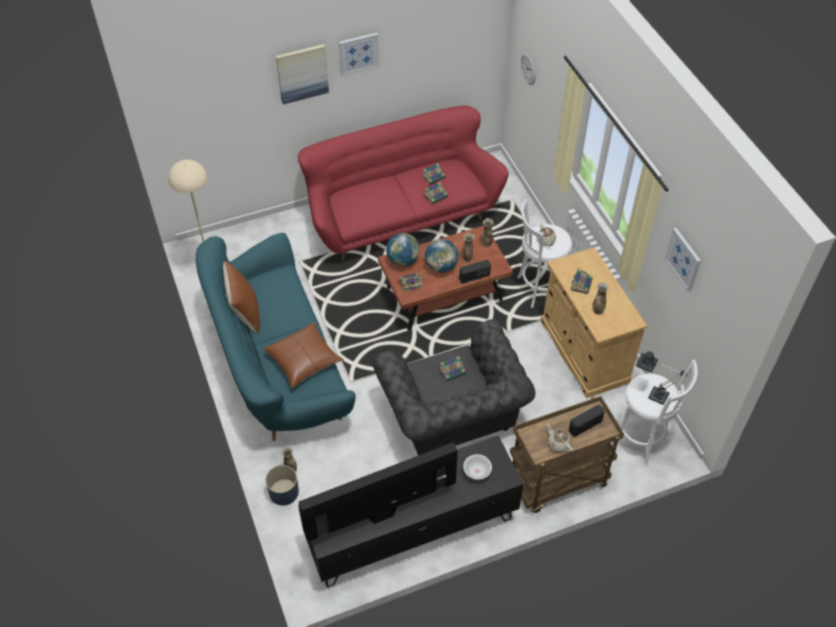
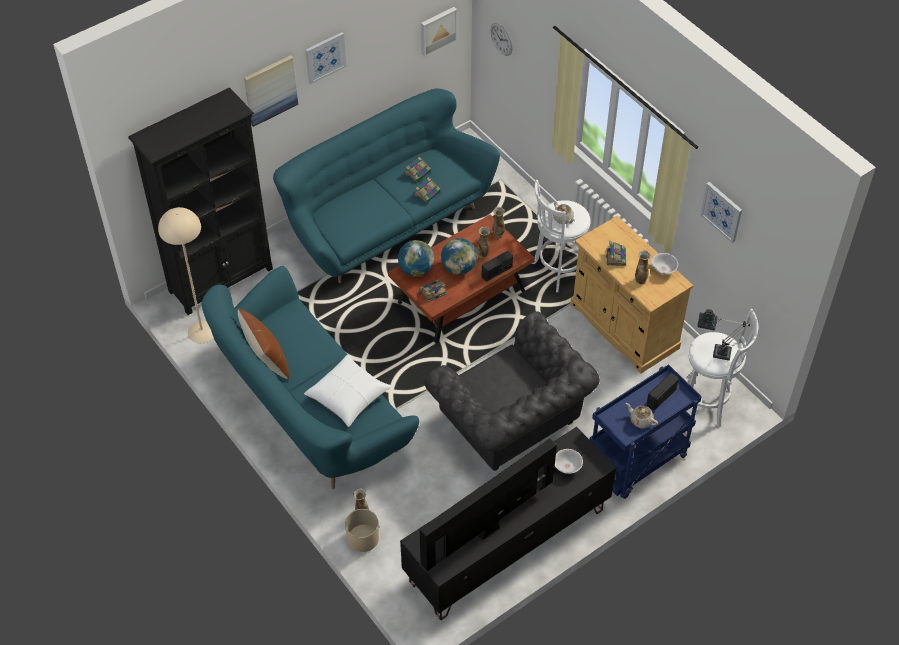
camera: 15 degrees left, 0 degrees up
brown pillow [264,323,344,388] -> white pillow [304,355,392,427]
blue planter [265,465,299,506] -> beige planter [345,509,379,552]
red sofa [298,105,509,260] -> turquoise sofa [273,88,500,283]
book [439,356,468,381] -> none
brown cart [510,396,624,513] -> blue cart [589,364,702,499]
none -> black bookcase [128,88,273,315]
none -> picture [421,7,457,57]
none -> white bowl [651,253,678,274]

